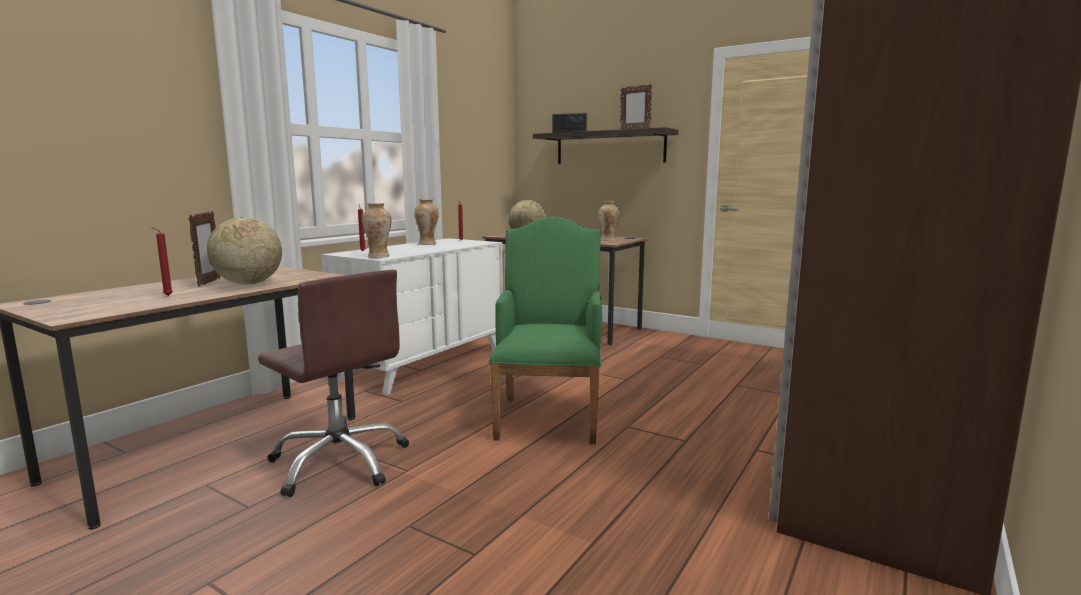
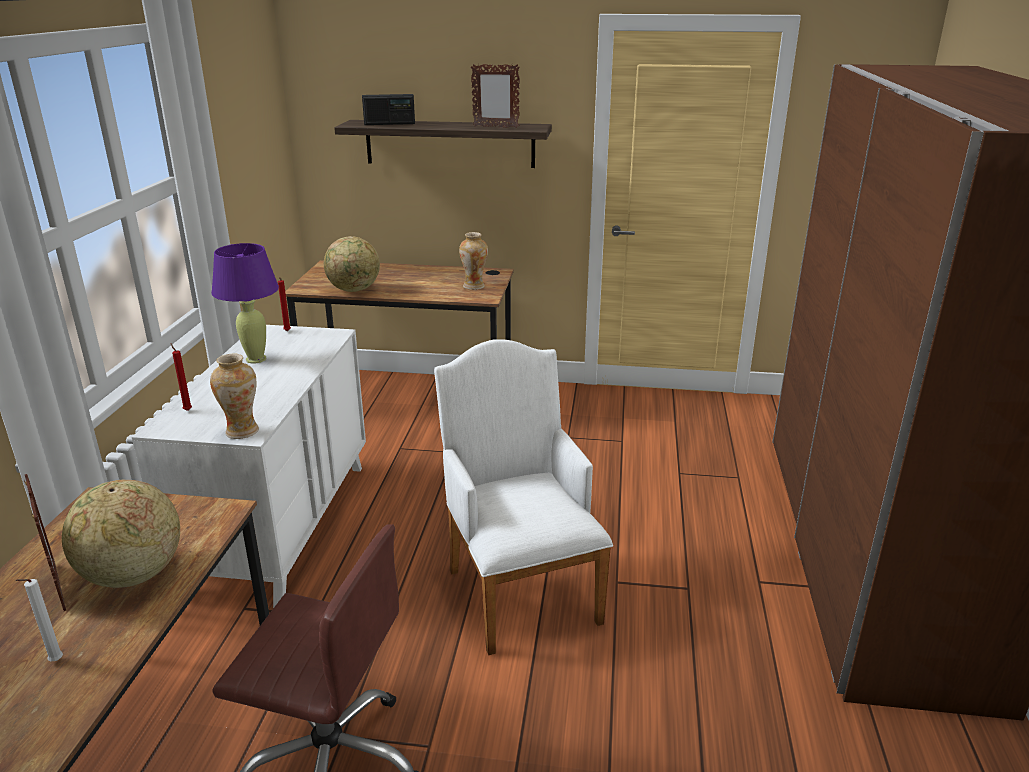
camera: 25 degrees left, 15 degrees up
red candle [151,227,173,296] -> white candle [15,579,63,661]
vase [414,199,439,245] -> purple table lamp [211,243,279,364]
green armchair [488,216,602,444] -> white armchair [434,339,613,655]

